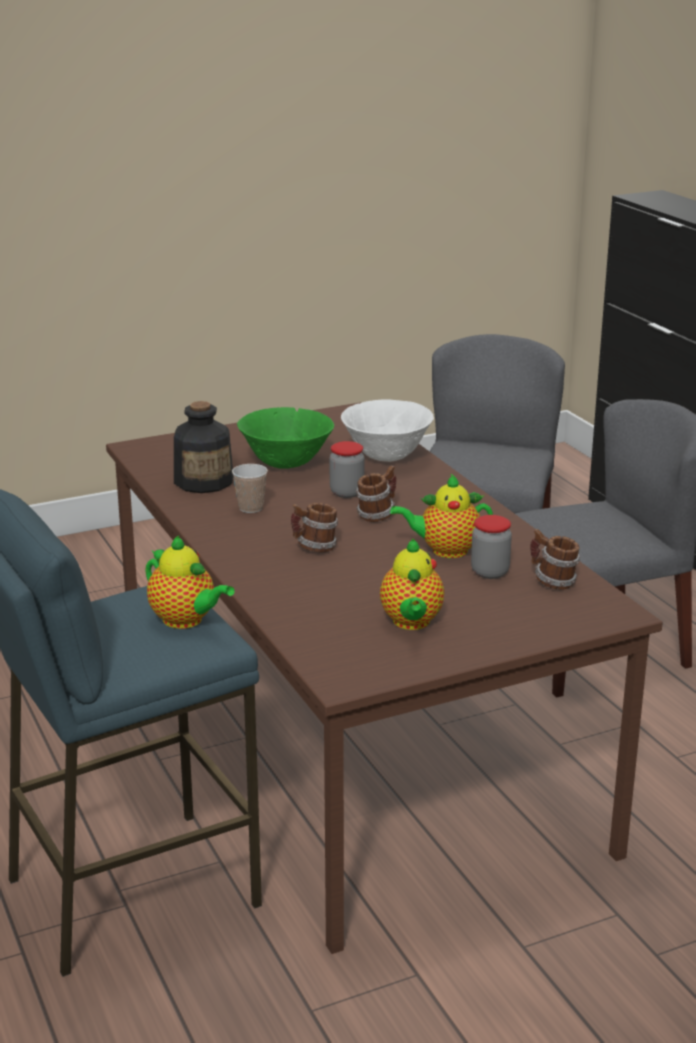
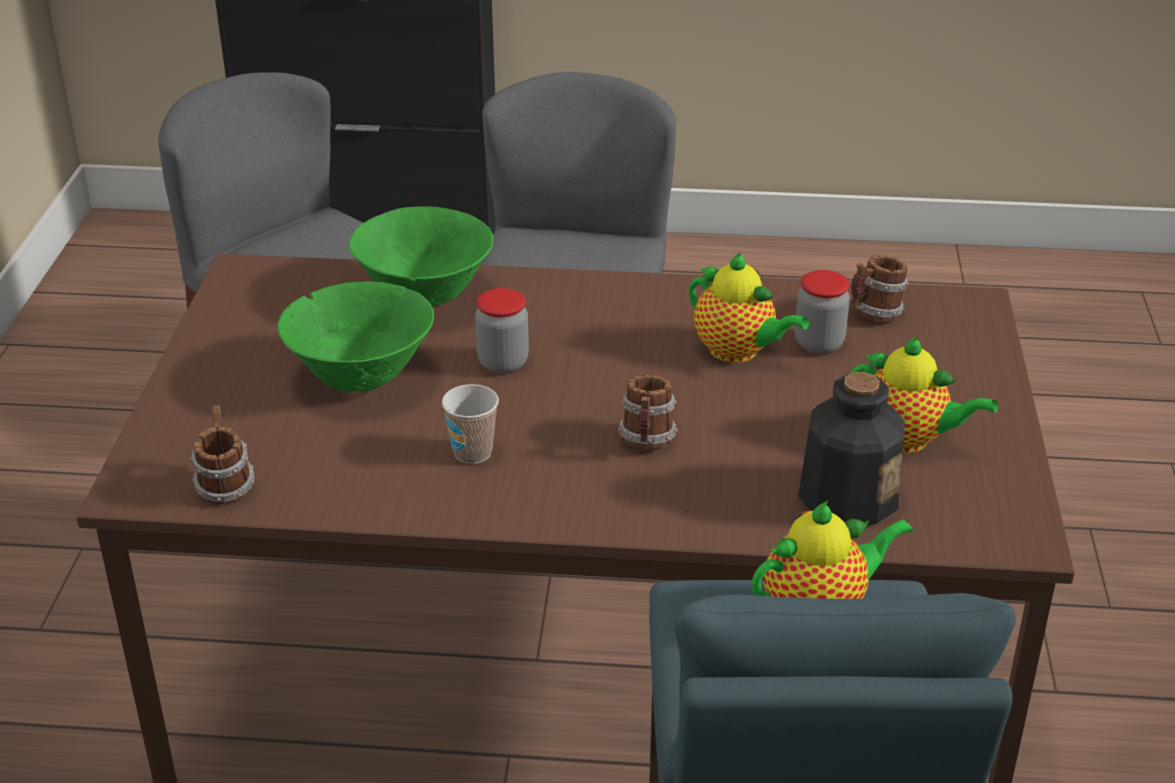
camera: 60 degrees left, 10 degrees up
bottle [174,401,233,493] -> bottle moved to [798,372,905,525]
white bowl [341,399,434,462] -> green bowl [349,206,493,307]
mug [356,465,396,522] -> mug moved to [190,405,254,504]
teapot [390,474,493,558] -> teapot turned 75 degrees counterclockwise [689,253,810,363]

